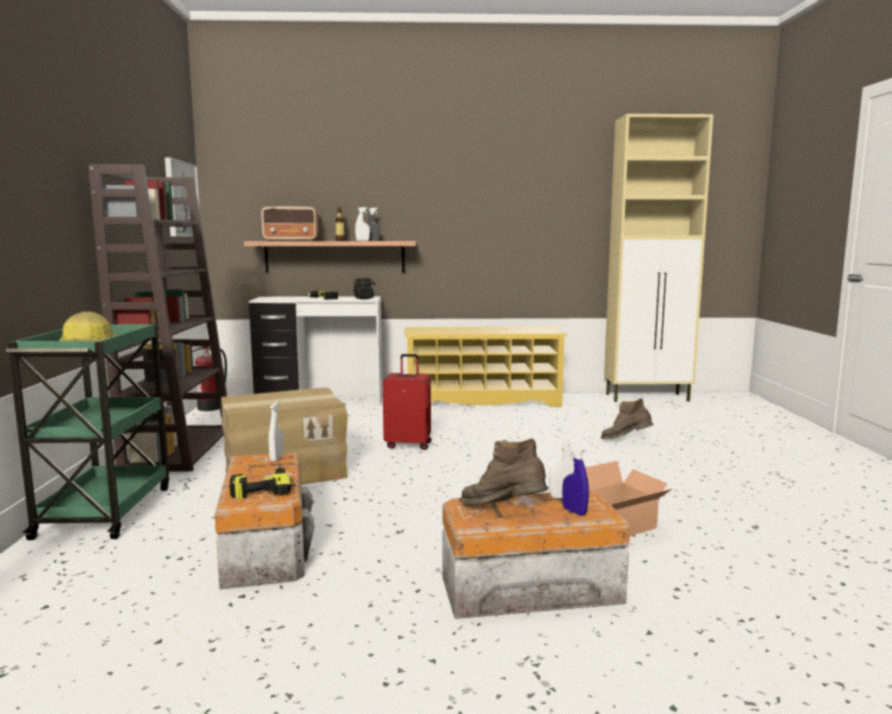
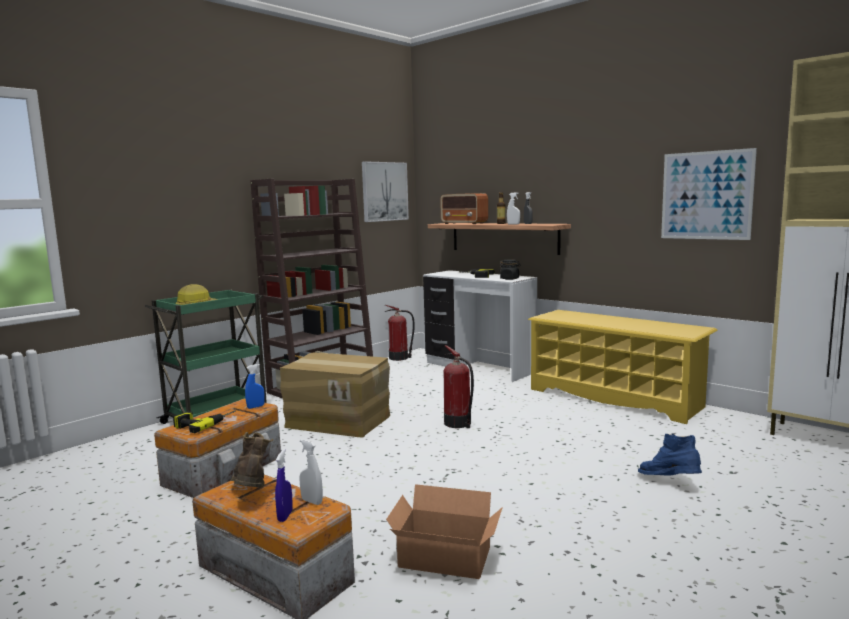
camera: 45 degrees right, 0 degrees up
white spray bottle [269,401,284,461] -> blue spray bottle [245,364,265,409]
red suitcase [383,354,432,450] -> fire extinguisher [444,345,474,428]
brown boot [601,398,654,439] -> blue boot [638,434,702,476]
none -> picture [661,148,757,240]

